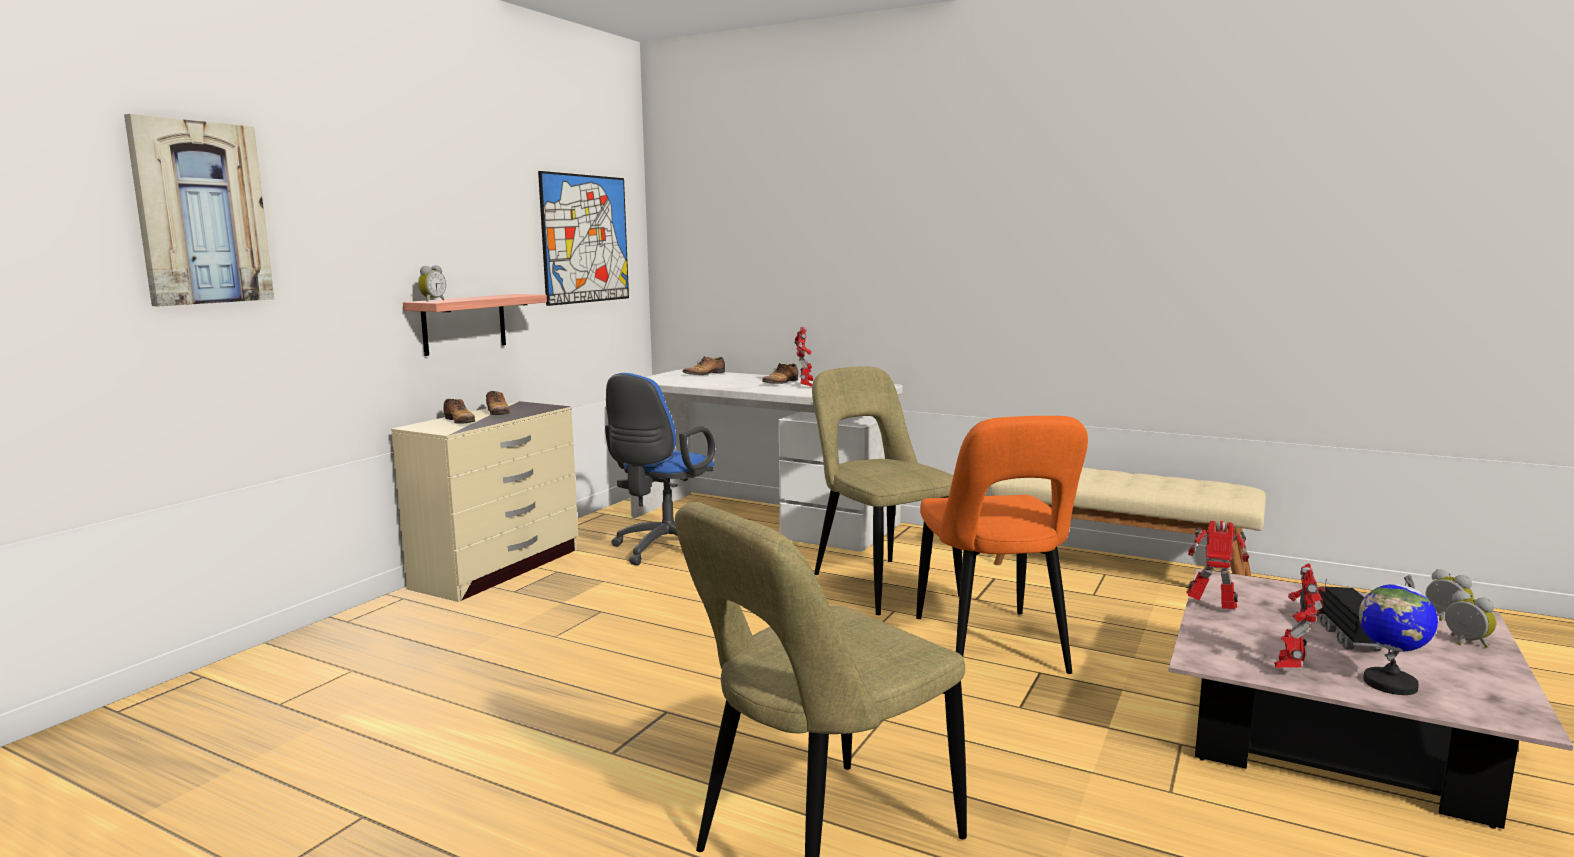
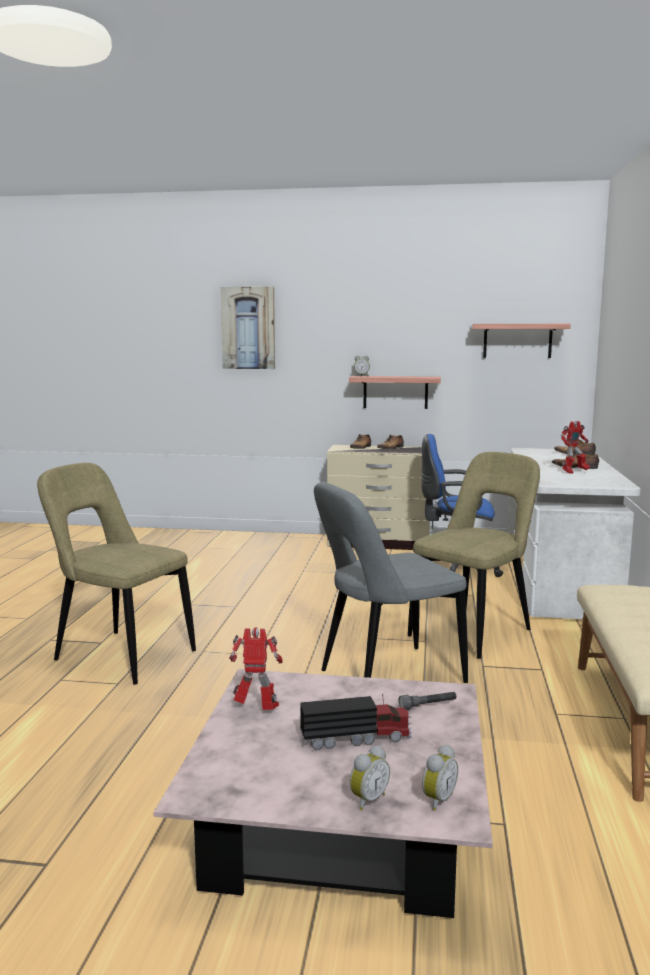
camera: 70 degrees right, 0 degrees up
picture [538,171,629,306] -> shelf [472,324,571,358]
orange chair [916,416,1088,674] -> grey chair [314,482,468,683]
toy robot [1186,521,1249,609] -> none
globe [1359,575,1438,695] -> none
none -> grey flashlight [399,692,456,710]

